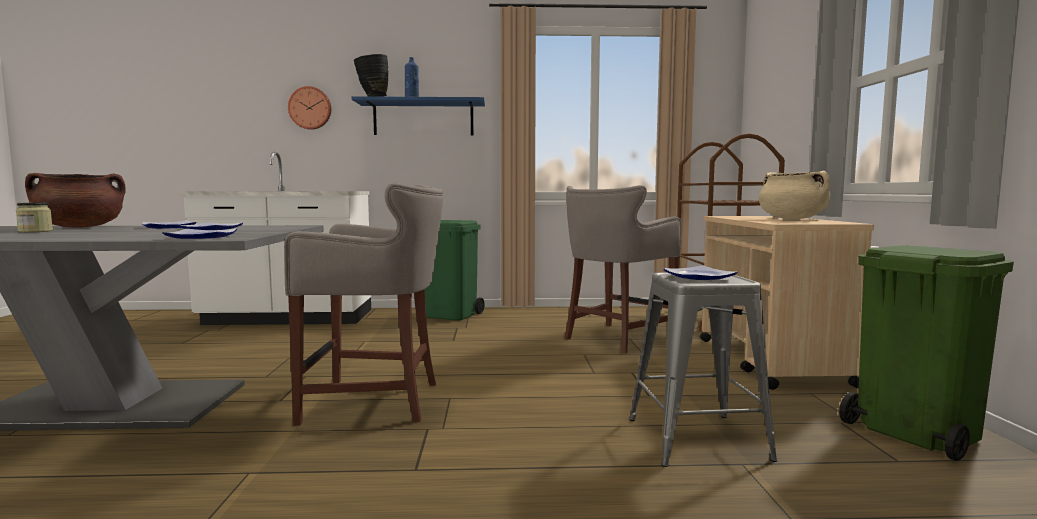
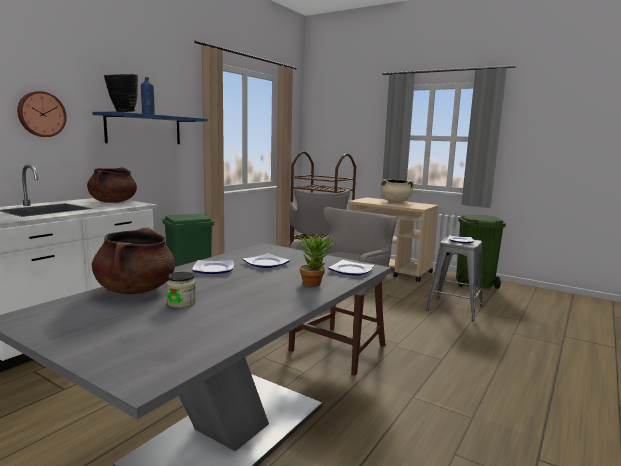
camera: 55 degrees left, 5 degrees up
none -> brown cooking pot [87,168,137,203]
none -> potted plant [295,233,335,287]

